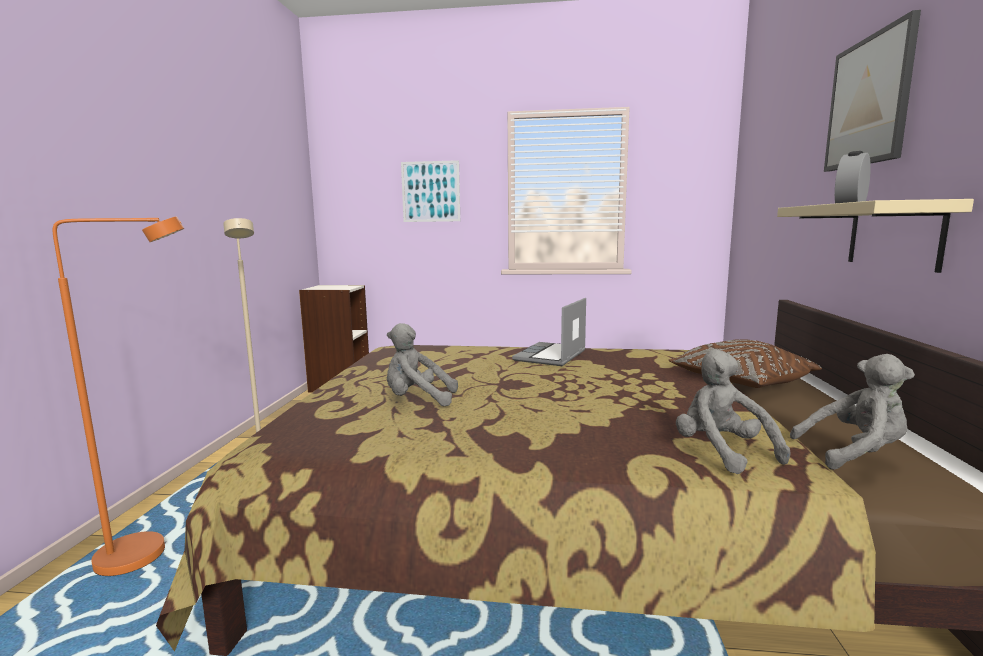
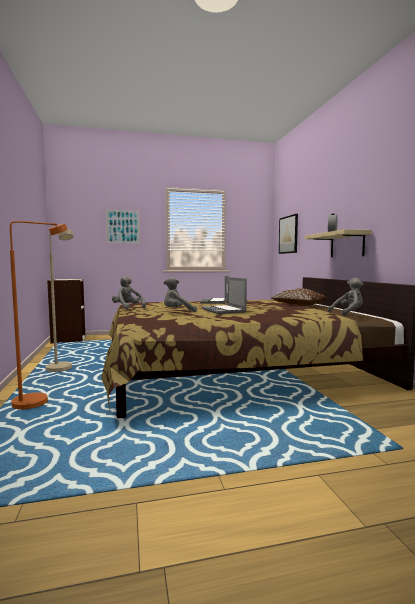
camera: 20 degrees left, 5 degrees down
grey plush toy [676,349,791,474] -> grey plush toy moved to [112,276,146,310]
picture [824,10,921,172] -> picture moved to [279,214,298,254]
none -> laptop [202,277,247,314]

